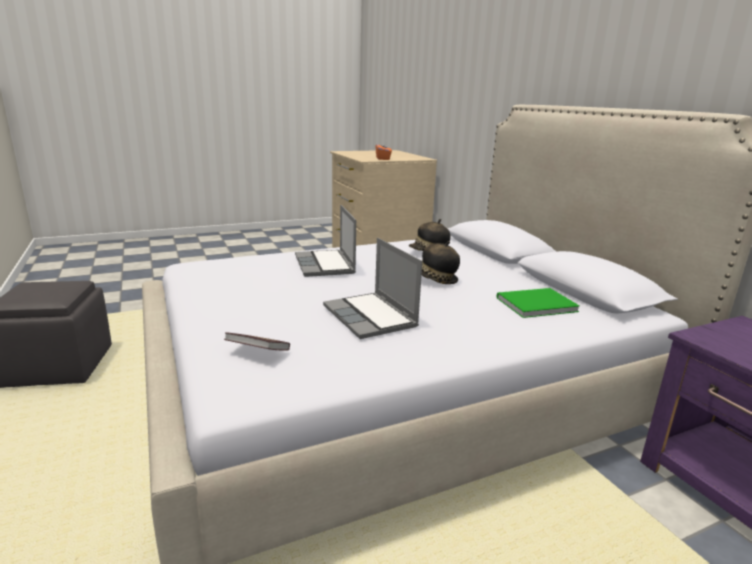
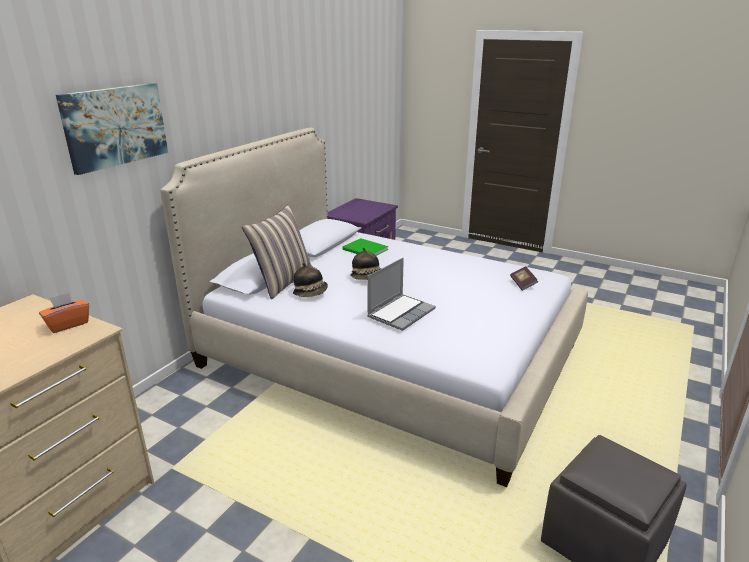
camera: 125 degrees left, 5 degrees up
laptop [323,238,422,339] -> none
none -> picture [56,83,168,175]
none -> pillow [242,204,312,299]

